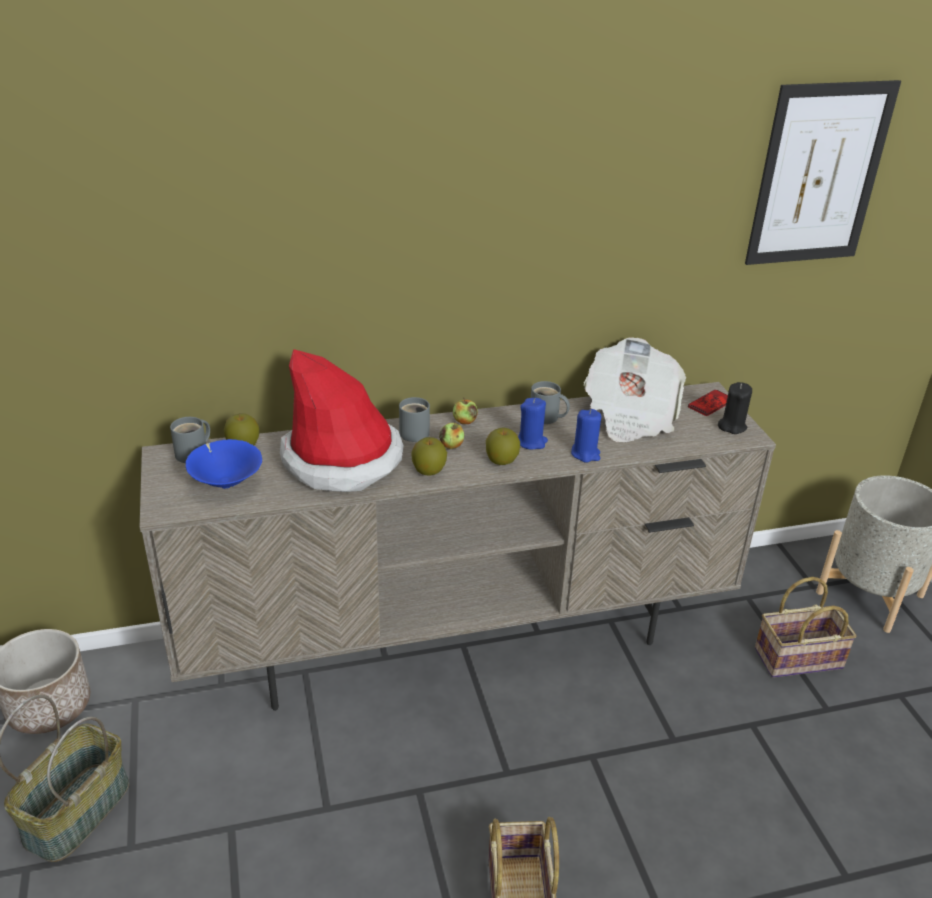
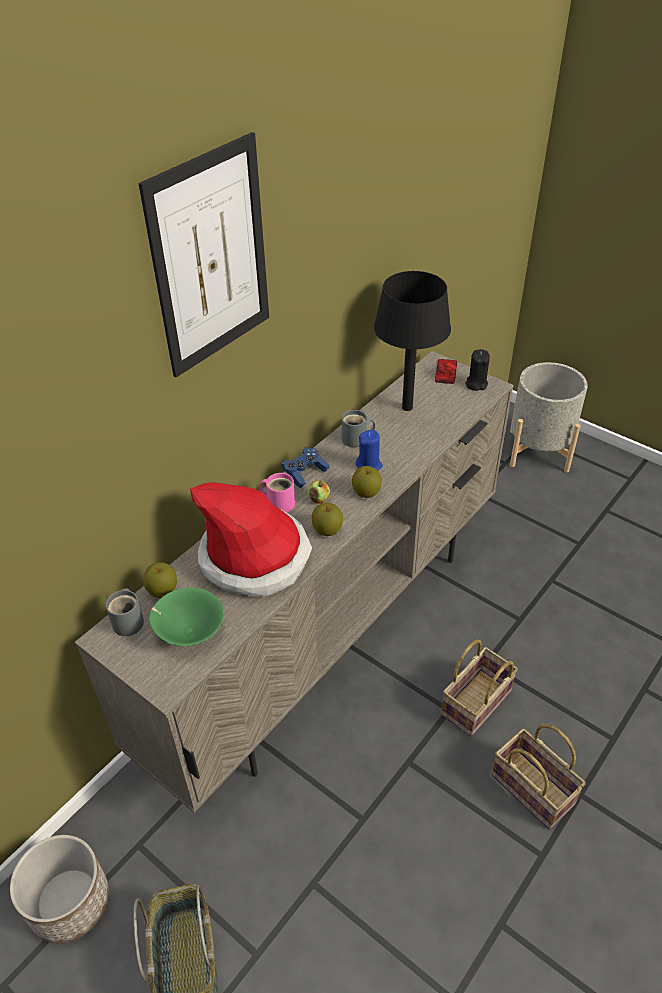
camera: 35 degrees left, 10 degrees up
blue bowl [186,439,262,489] -> green bowl [149,587,224,646]
grey mug [399,397,430,442] -> pink mug [259,473,295,512]
apple [453,398,478,424] -> blue game controller [282,447,330,488]
blue candle [571,409,602,462] -> none
newspaper [584,337,686,442] -> black table lamp [374,271,451,411]
picture [745,80,901,265] -> picture moved to [139,132,269,377]
basket [755,577,857,678] -> basket moved to [441,640,518,737]

